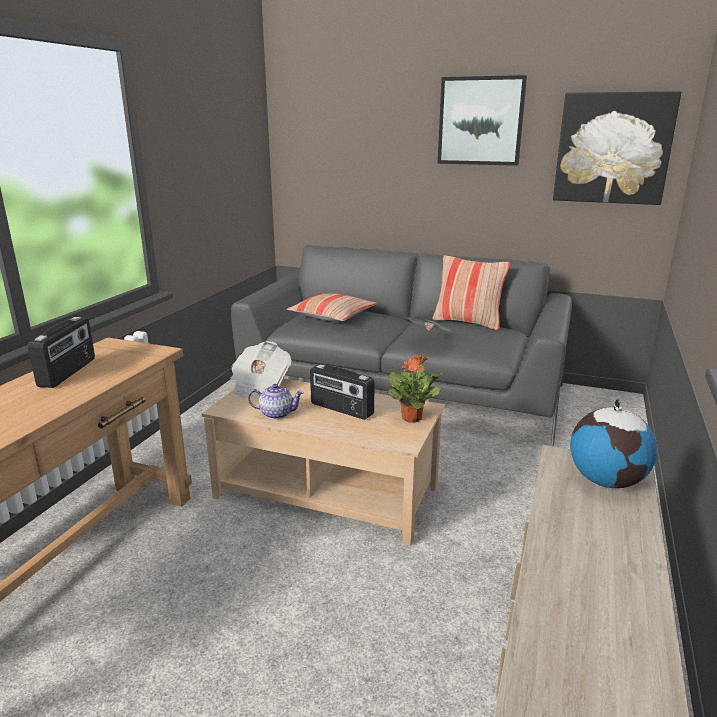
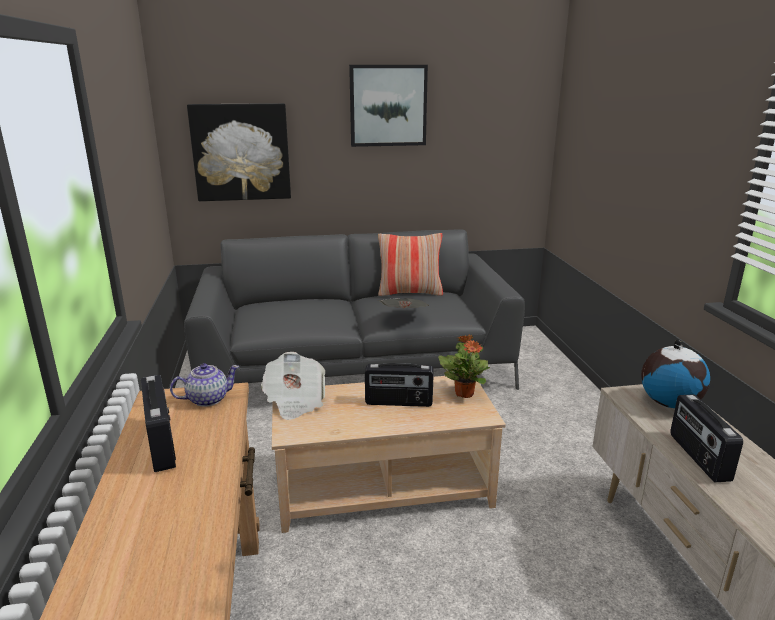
camera: 30 degrees left, 0 degrees up
teapot [248,384,304,419] -> teapot moved to [170,363,239,407]
pillow [287,293,377,322] -> none
picture [553,91,682,205] -> picture moved to [187,103,291,201]
none -> radio [670,394,743,482]

